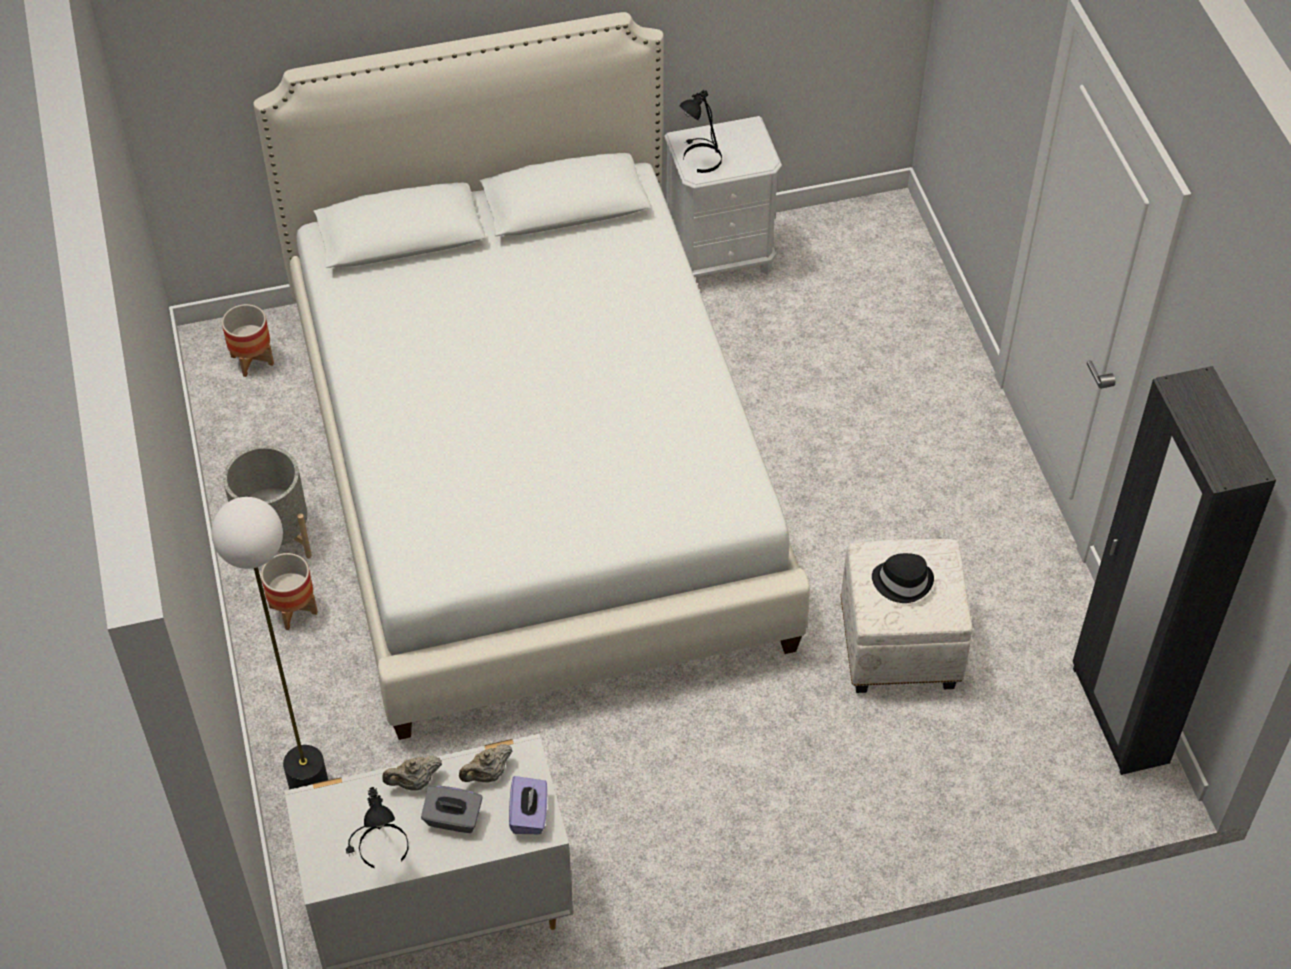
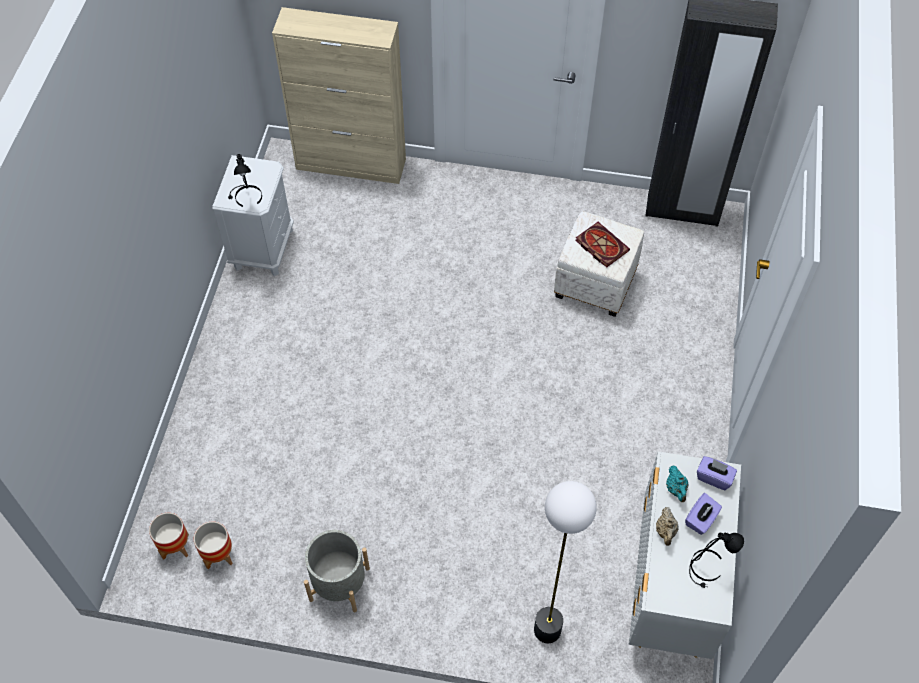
camera: 65 degrees left, 5 degrees up
white bed [254,12,810,740] -> none
planter [261,553,318,630] -> planter moved to [194,522,233,569]
grey tissue box [421,785,483,833] -> purple tissue box [685,493,722,535]
beige teapot [459,744,512,782] -> turquoise teapot [666,466,689,502]
black hat [872,553,934,603] -> book [575,222,630,268]
none -> beige cabinet [272,7,406,184]

